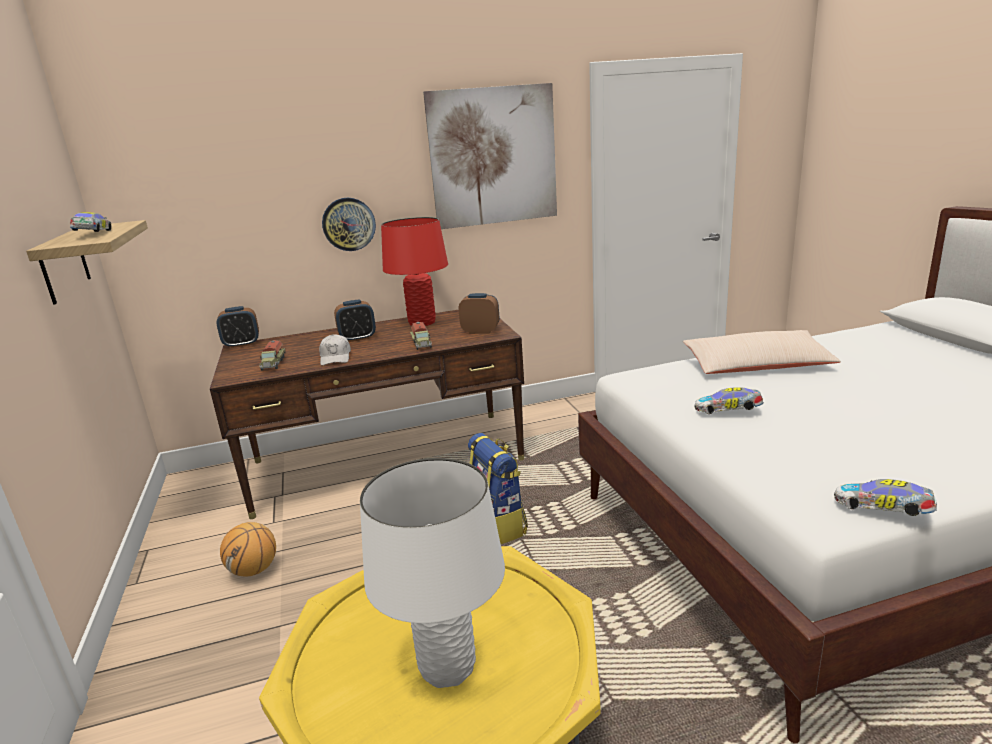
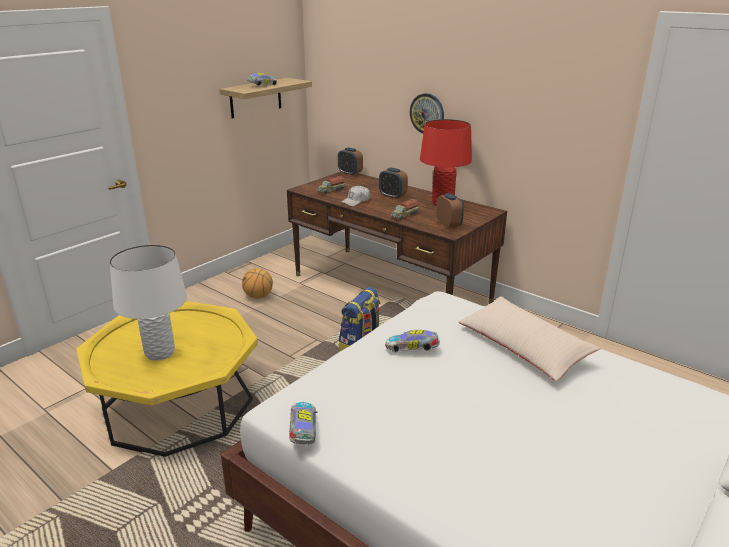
camera: 55 degrees right, 5 degrees up
picture [423,83,557,229] -> none
toy car [695,387,764,414] -> toy car turned 60 degrees counterclockwise [385,330,440,352]

